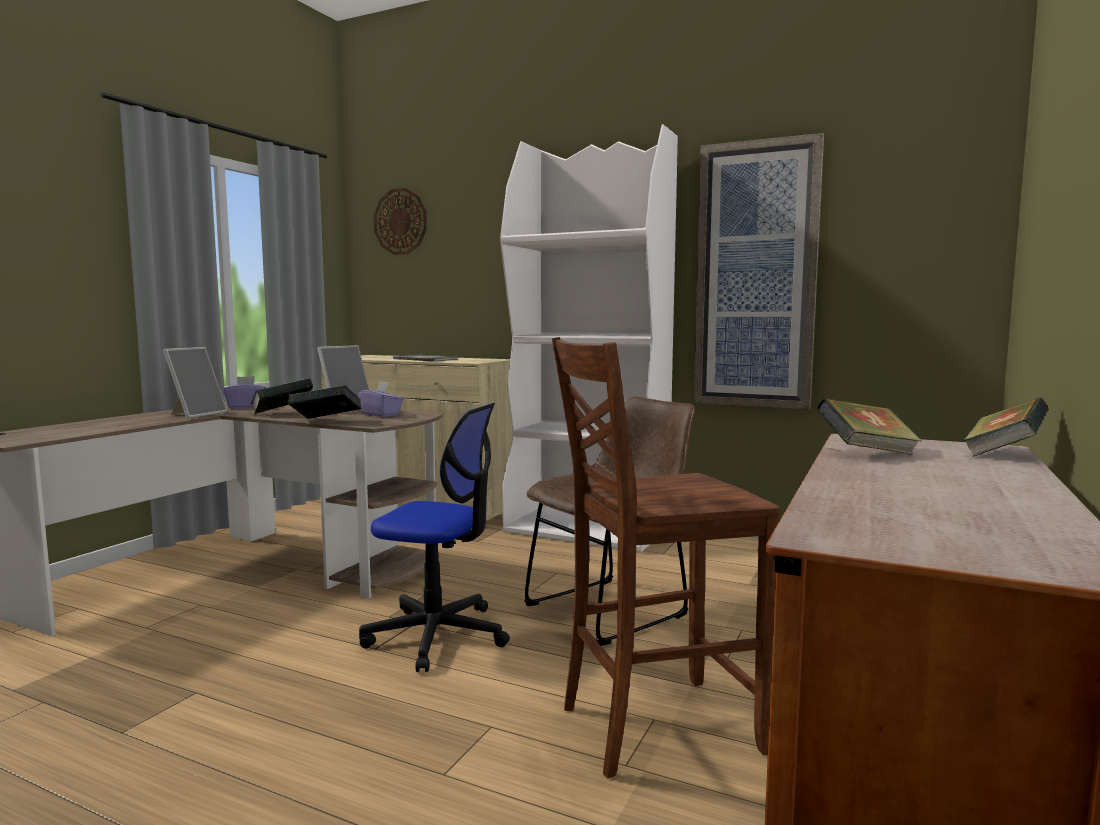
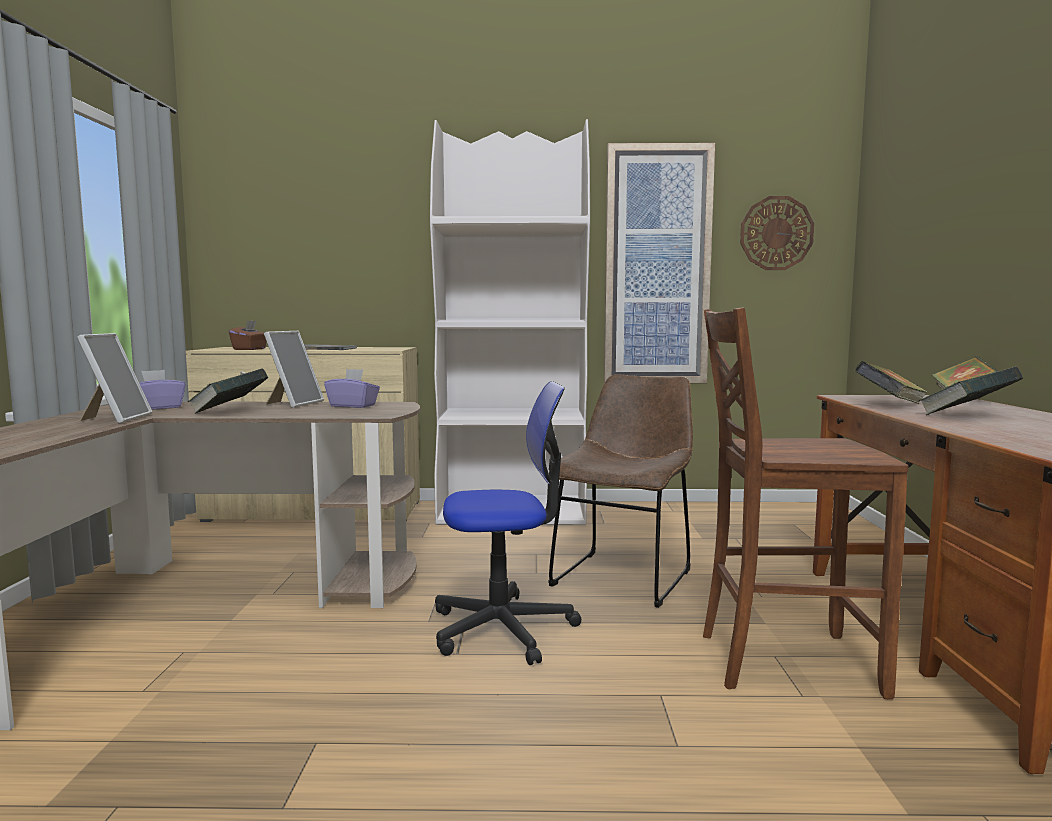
camera: 25 degrees left, 0 degrees up
book [288,385,361,419] -> book moved to [918,367,1023,415]
wall clock [374,188,427,255] -> wall clock moved to [740,196,814,270]
brown chair [552,337,780,779] -> brown chair turned 45 degrees clockwise [703,308,908,699]
none -> brown tissue box [229,321,267,350]

